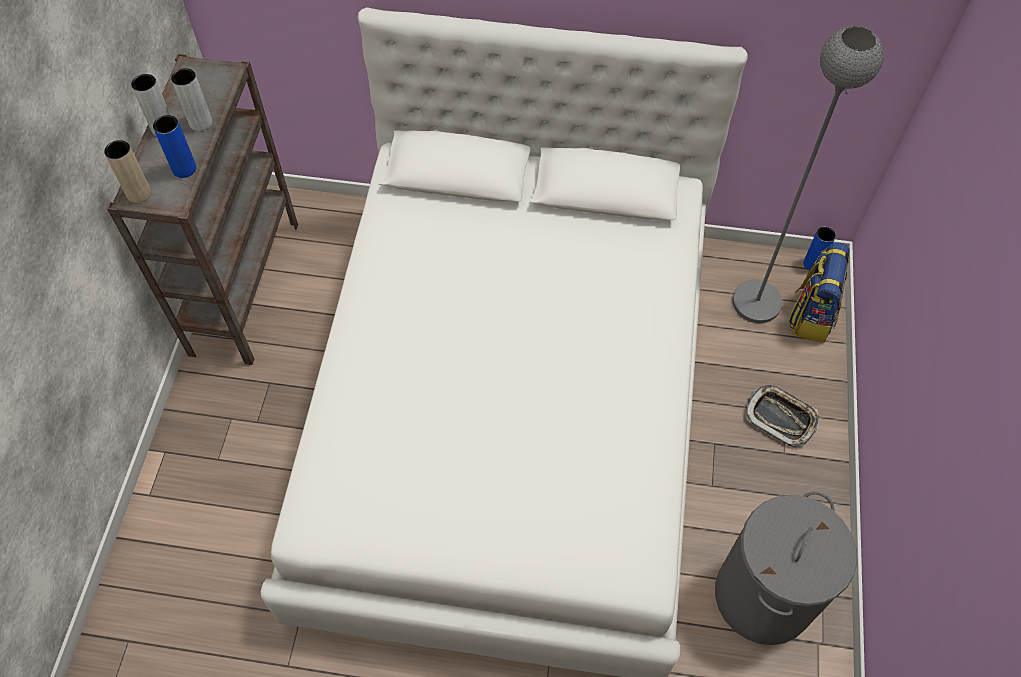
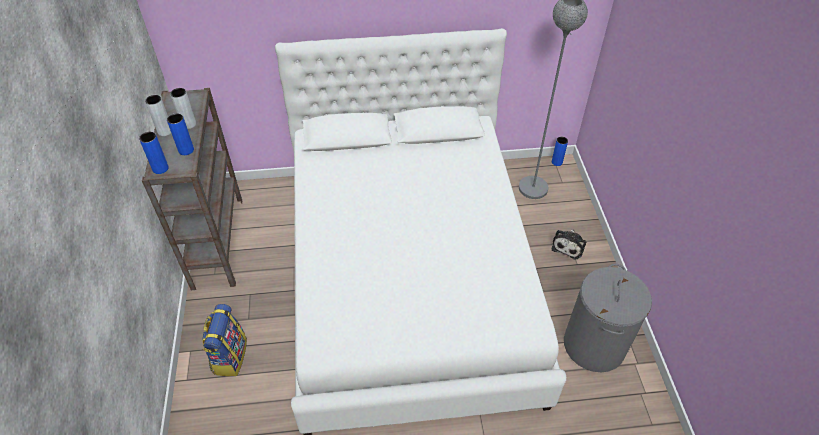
camera: 15 degrees left, 10 degrees down
beige vase [104,140,151,203] -> blue vase [139,132,169,174]
tray [746,385,819,447] -> plush toy [552,229,586,260]
backpack [788,243,850,343] -> backpack moved to [202,304,247,376]

